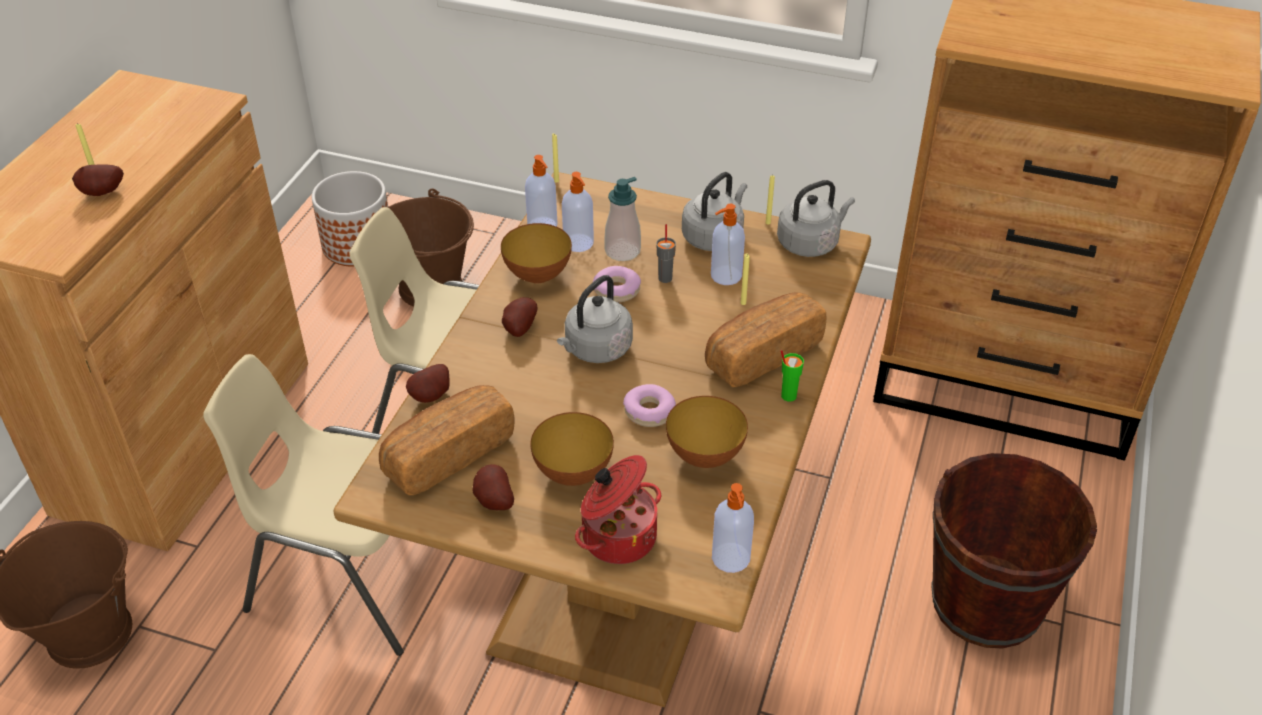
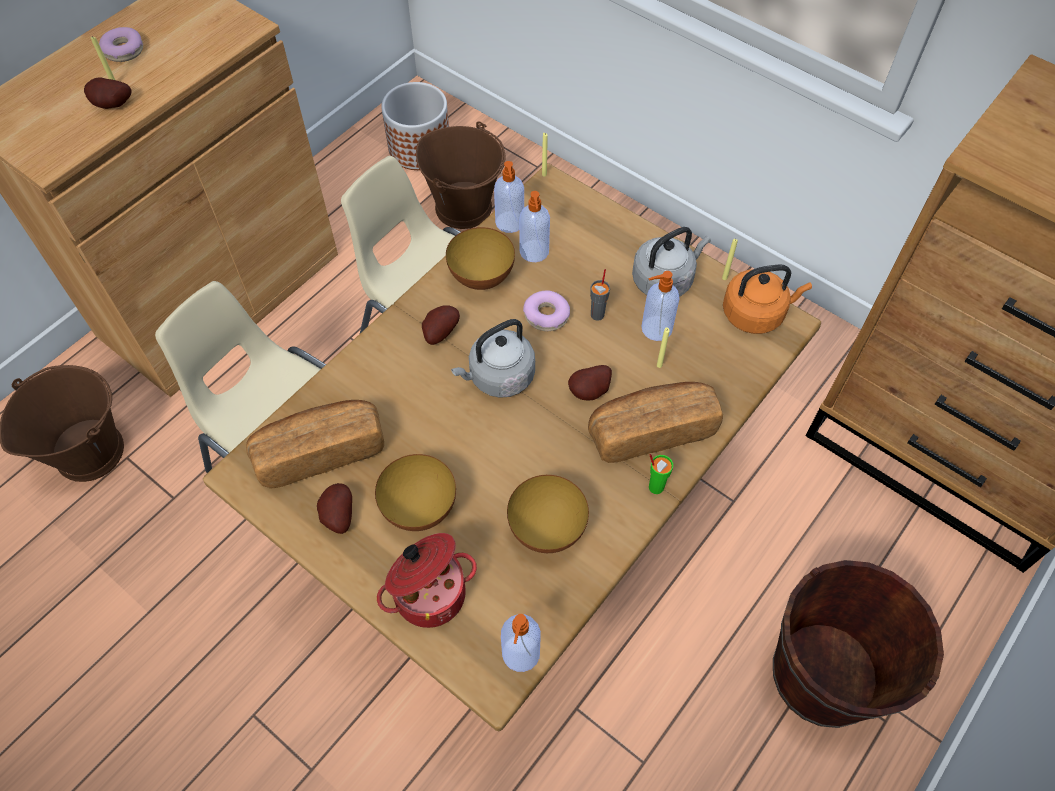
camera: 20 degrees right, 15 degrees up
potato [406,364,450,403] -> potato moved to [568,365,612,400]
soap dispenser [604,177,641,261] -> none
donut [623,384,676,427] -> donut moved to [99,27,143,62]
grey kettle [777,180,855,257] -> orange kettle [723,264,812,334]

